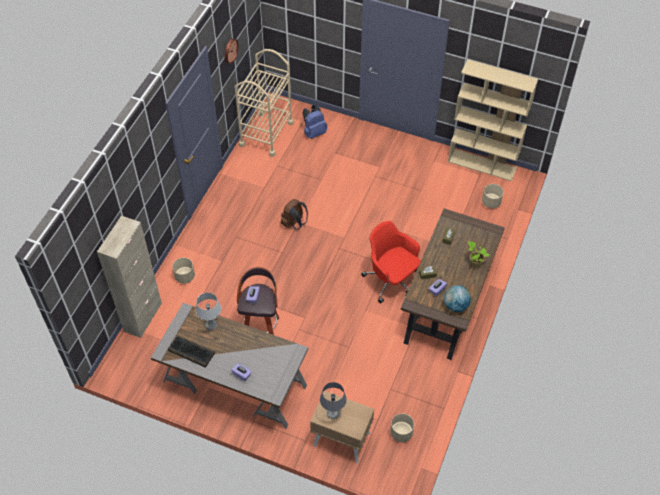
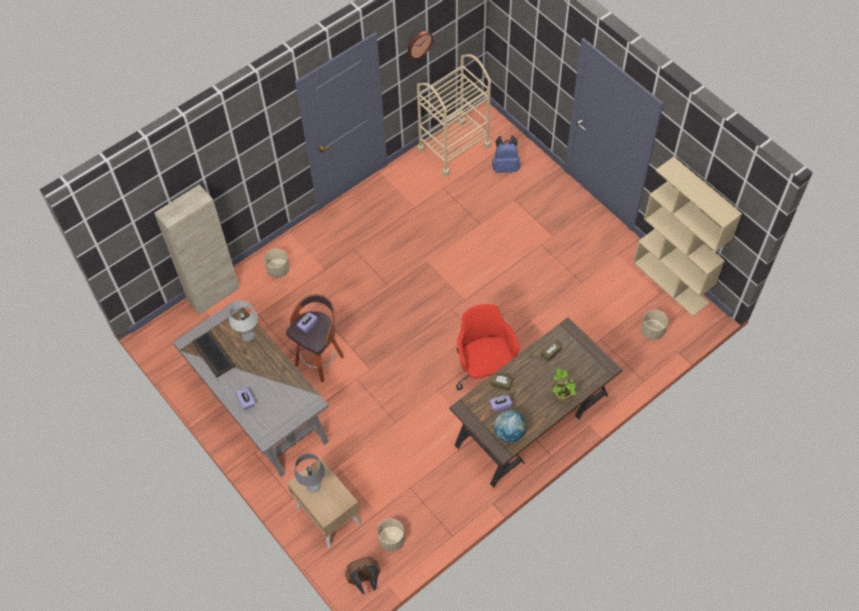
camera: 30 degrees right, 5 degrees up
brown backpack [281,199,308,230] -> brown backpack moved to [345,557,380,594]

